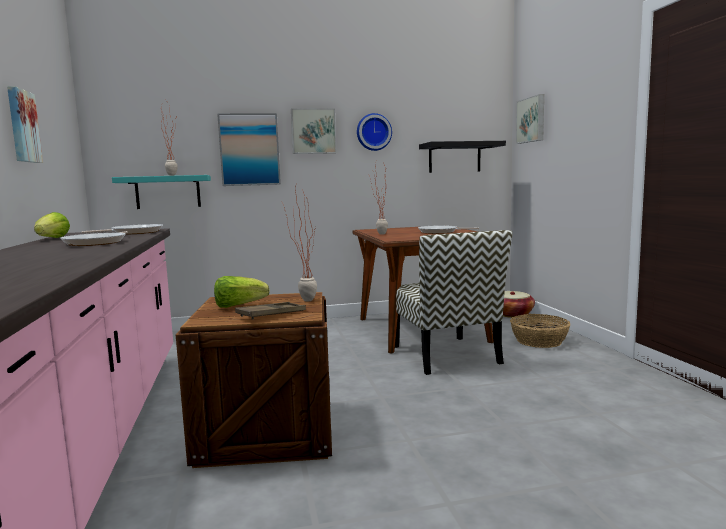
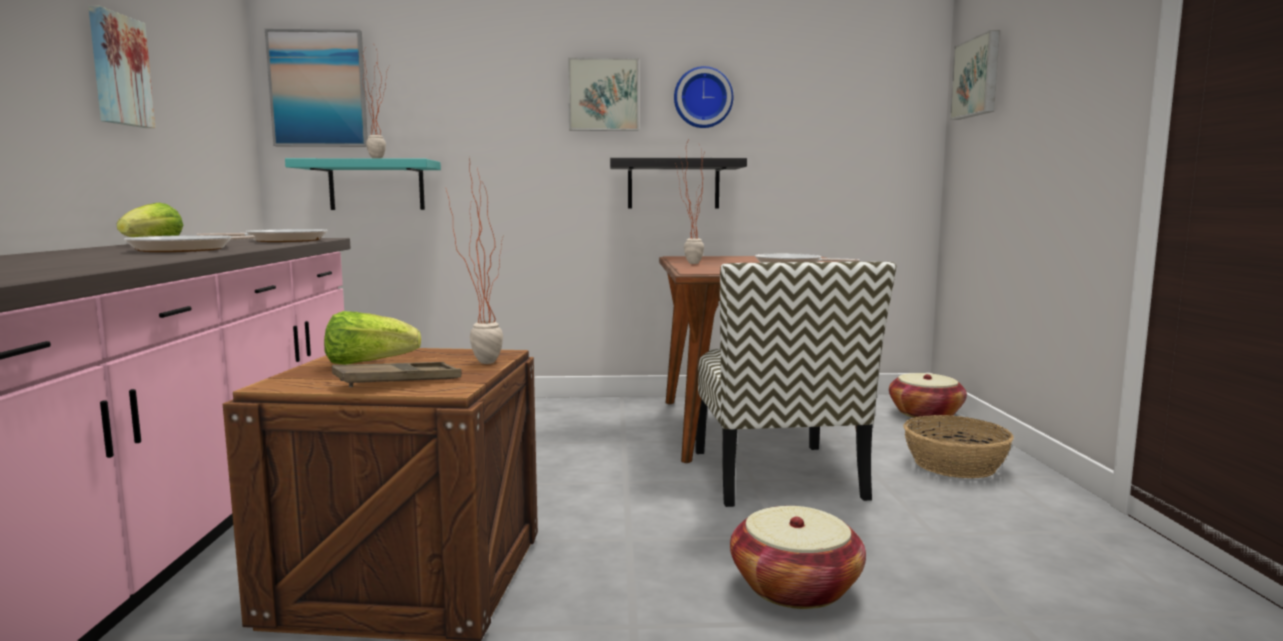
camera: 10 degrees right, 0 degrees up
picture [217,113,281,186] -> picture moved to [265,29,368,147]
black shelf [419,141,506,173] -> black shelf moved to [610,158,747,209]
none -> basket [730,506,866,609]

